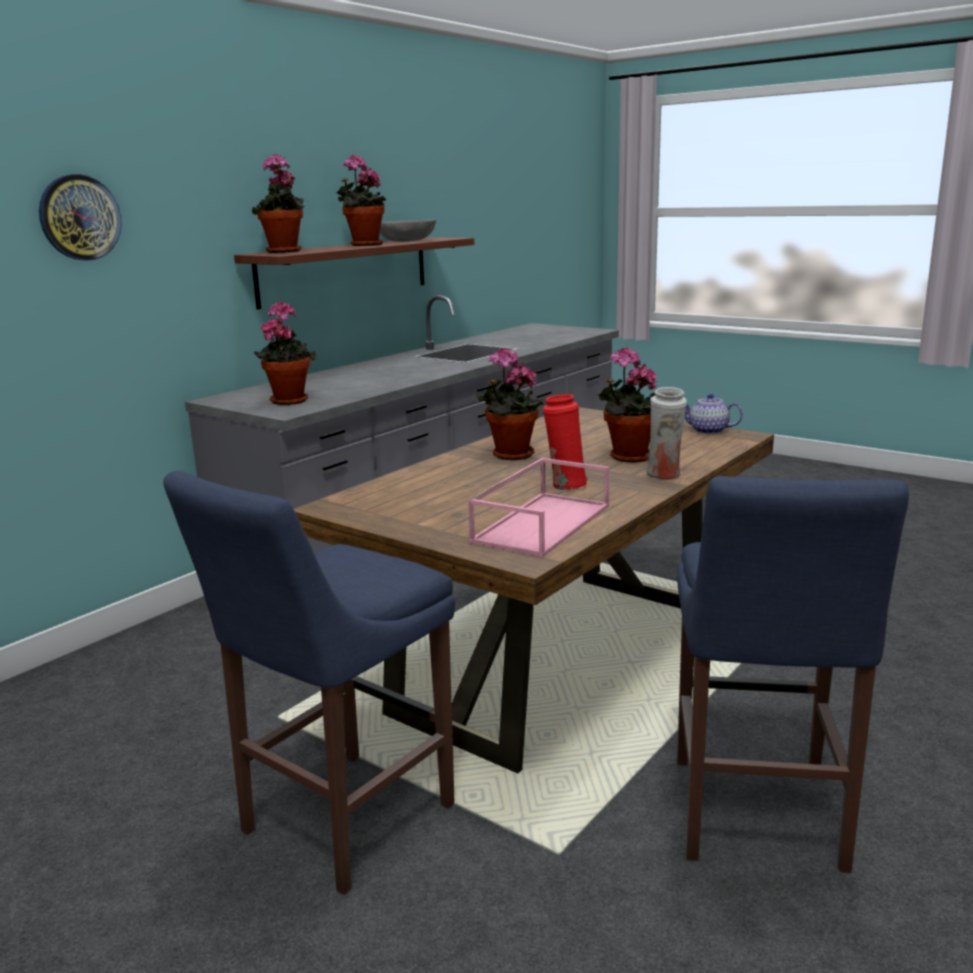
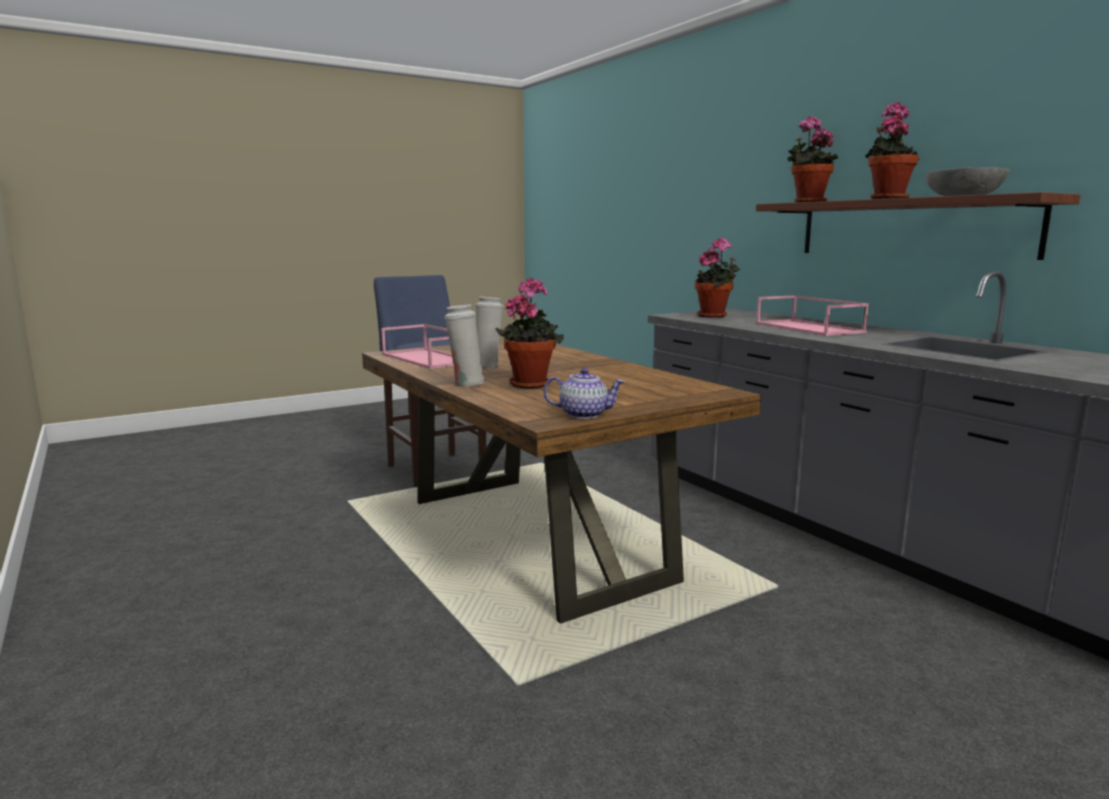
camera: 110 degrees right, 5 degrees down
wall clock [39,174,122,261] -> none
potted plant [478,347,543,460] -> none
red vase [543,394,588,491] -> white vase [475,297,503,369]
blue stool [677,476,909,873] -> none
teapot [685,394,743,434] -> teapot turned 45 degrees clockwise [544,368,625,419]
none -> pink tray [756,295,869,336]

